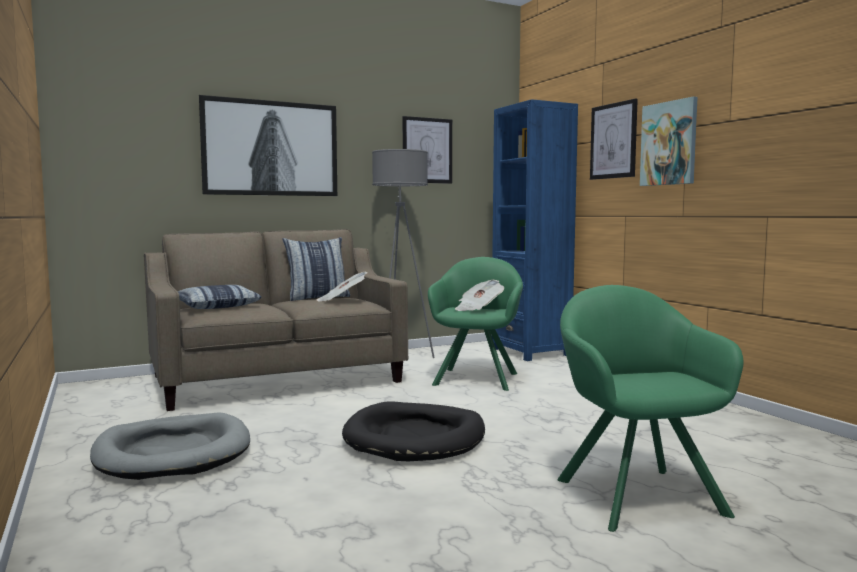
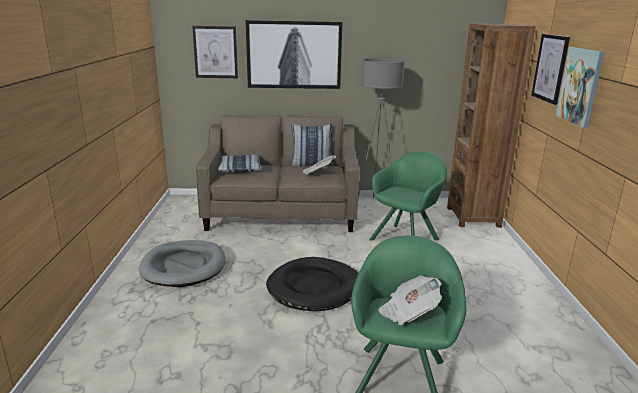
camera: 25 degrees right, 15 degrees up
picture [403,116,452,184] -> picture moved to [192,26,238,78]
newspaper [455,280,504,311] -> newspaper moved to [379,276,442,325]
blue bookcase [492,99,578,361] -> brown bookcase [447,23,535,228]

